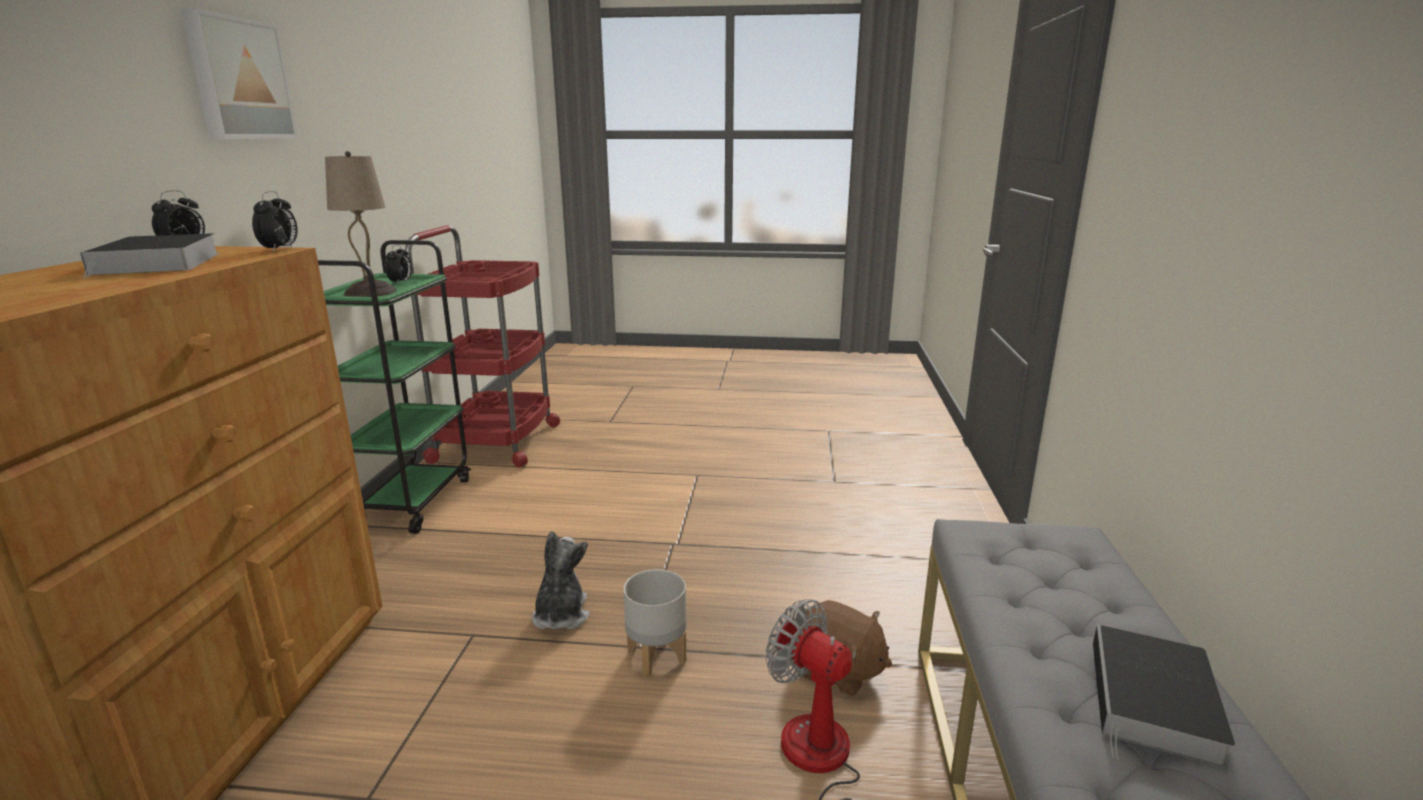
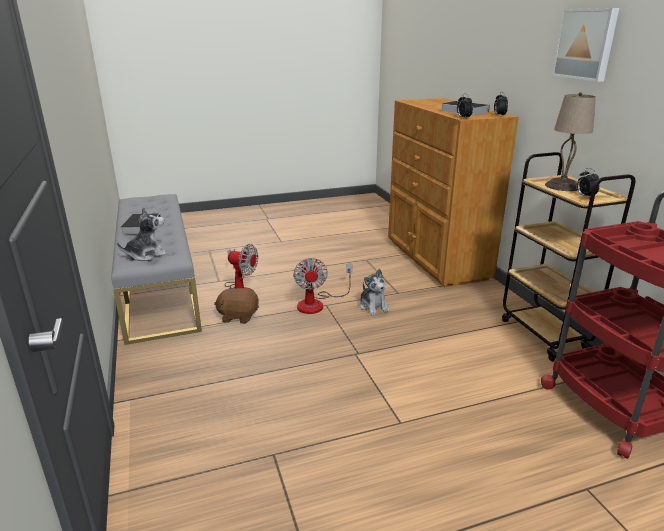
camera: 155 degrees right, 5 degrees up
green cart [318,240,471,534] -> brown cart [502,152,635,362]
grey planter [623,569,686,677] -> fan [293,258,352,314]
none -> plush toy [117,207,167,261]

